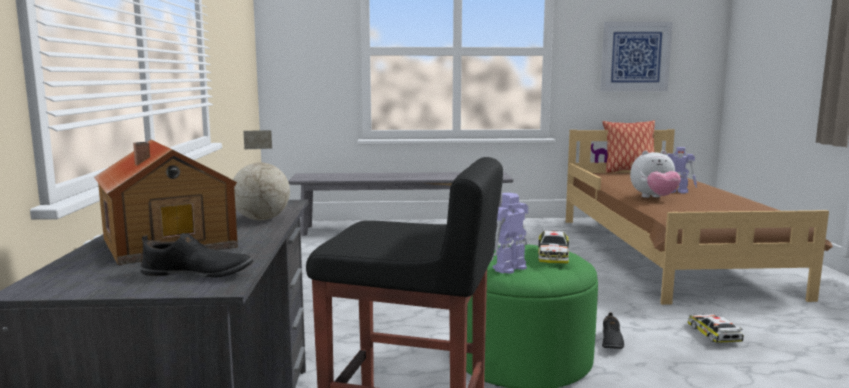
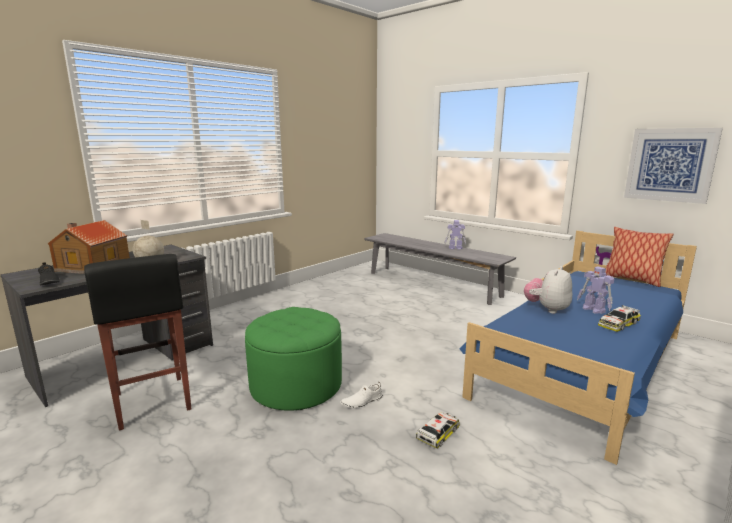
camera: 45 degrees right, 5 degrees up
toy robot [491,193,528,274] -> toy robot moved to [444,220,466,249]
toy car [538,229,569,264] -> toy car moved to [598,305,641,332]
brown bed [566,129,833,305] -> blue bed [460,231,697,465]
black shoe [602,312,624,349] -> white shoe [340,382,383,408]
plush toy [630,150,681,198] -> plush toy turned 90 degrees clockwise [524,266,572,314]

